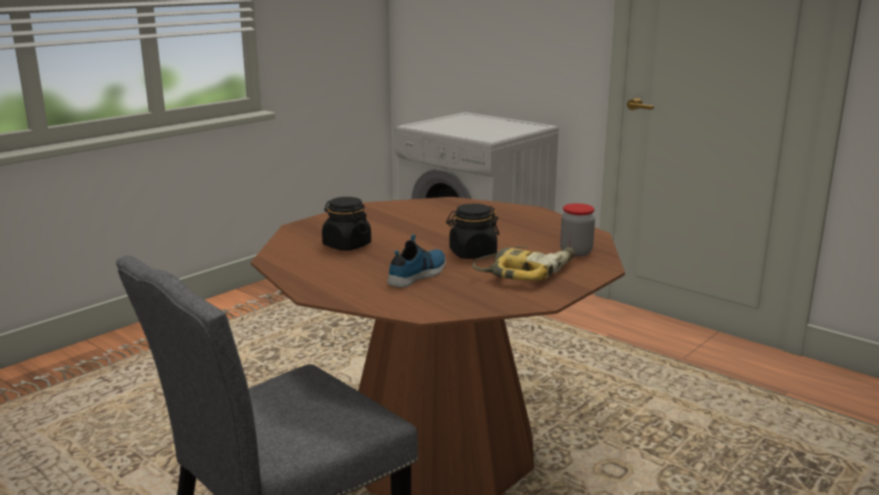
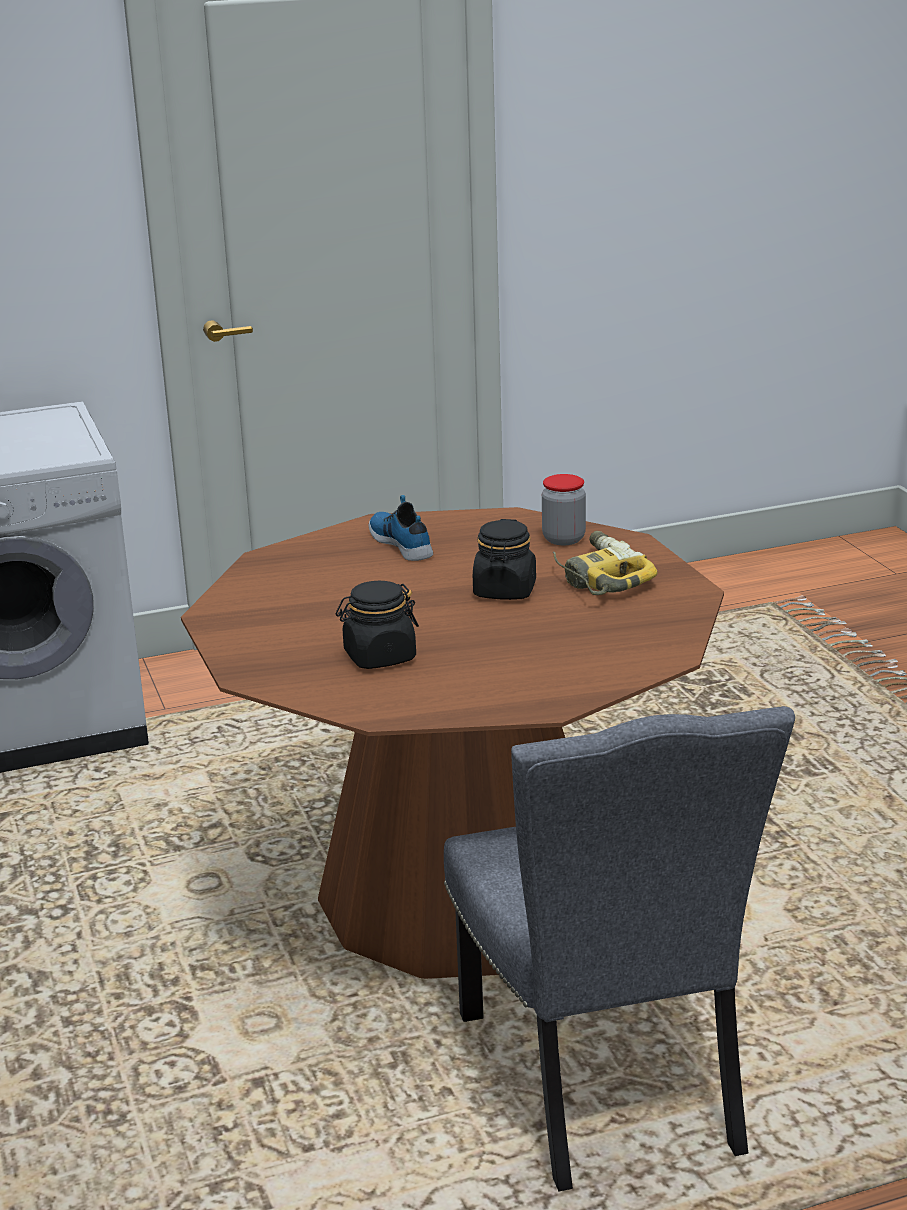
camera: 60 degrees left, 5 degrees up
shoe [387,235,446,288] -> shoe moved to [369,495,433,561]

